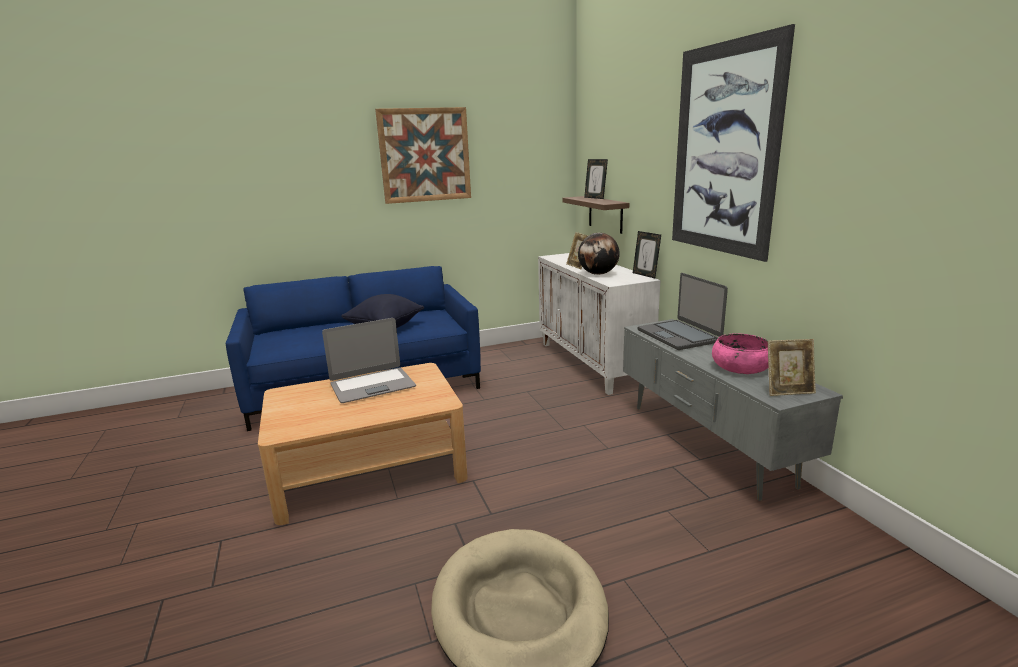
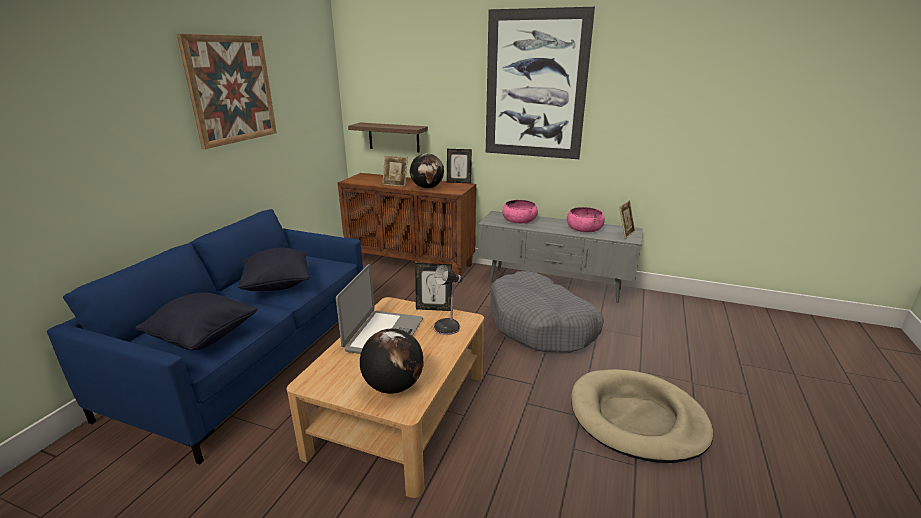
camera: 50 degrees left, 5 degrees up
white cabinet [538,253,660,395] -> brown cabinet [338,173,476,275]
picture frame [584,159,608,199] -> picture frame moved to [415,263,452,311]
laptop [637,273,728,350] -> pink bowl [502,200,538,224]
none -> black pillow [135,293,257,350]
none -> globe [360,328,424,394]
none -> table lamp [433,265,463,335]
none -> grey dog bed [490,271,604,353]

